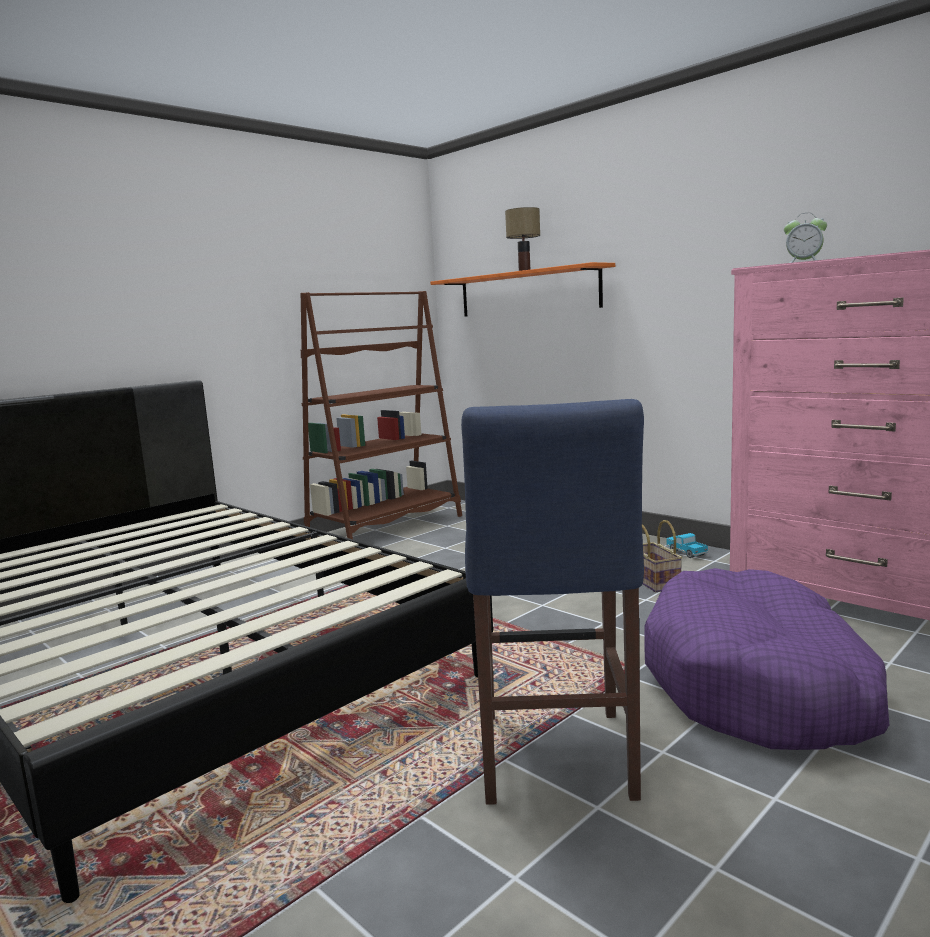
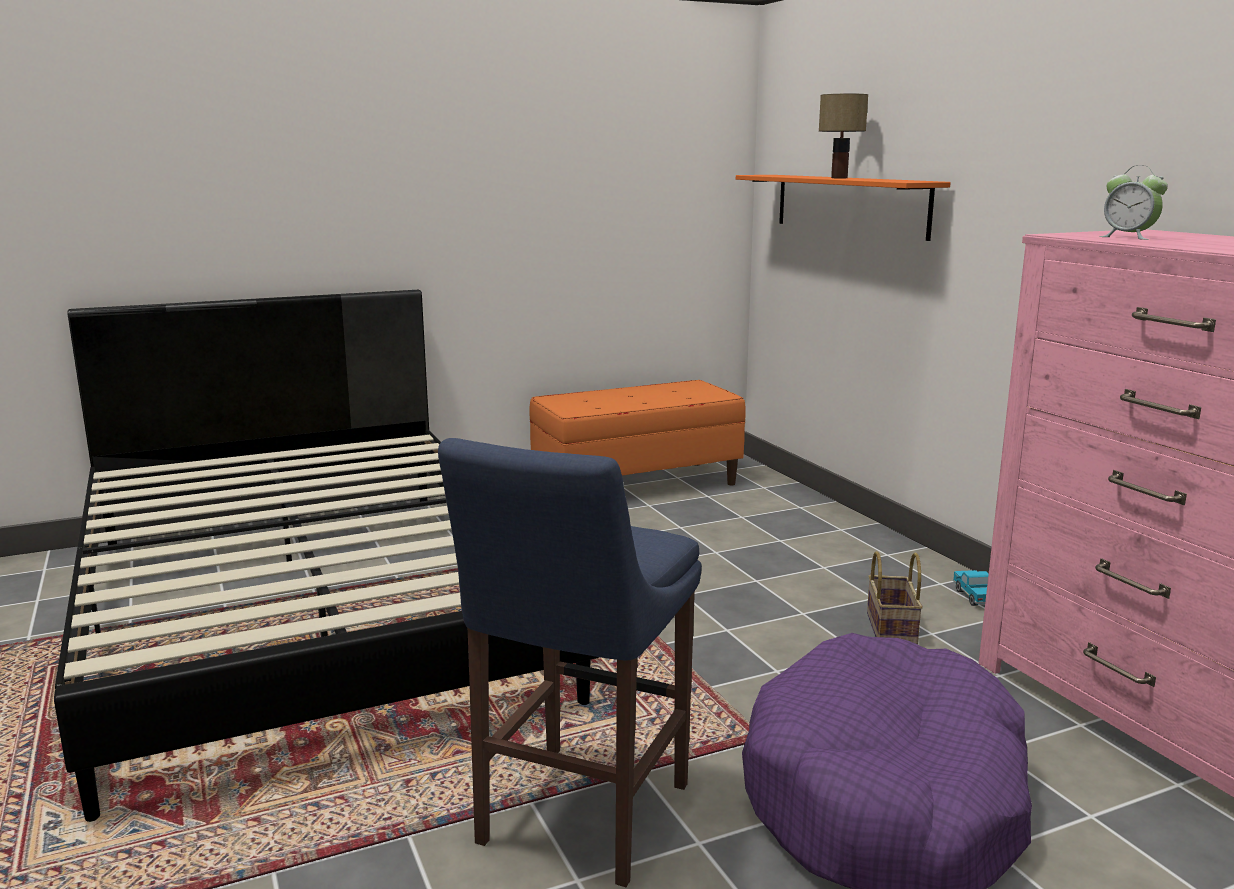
camera: 20 degrees right, 5 degrees up
brown bookcase [301,291,462,539] -> orange bench [529,380,746,485]

